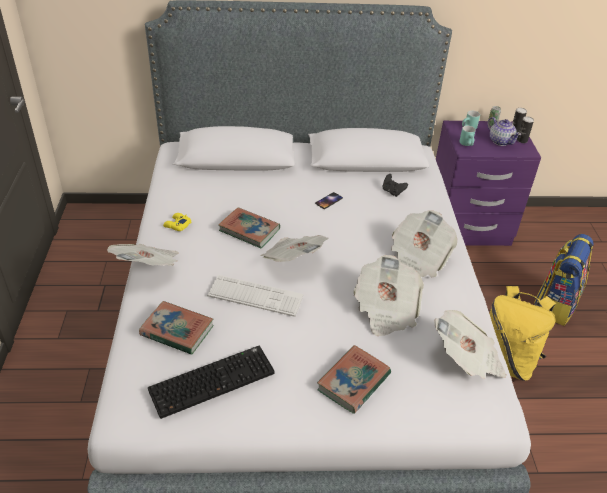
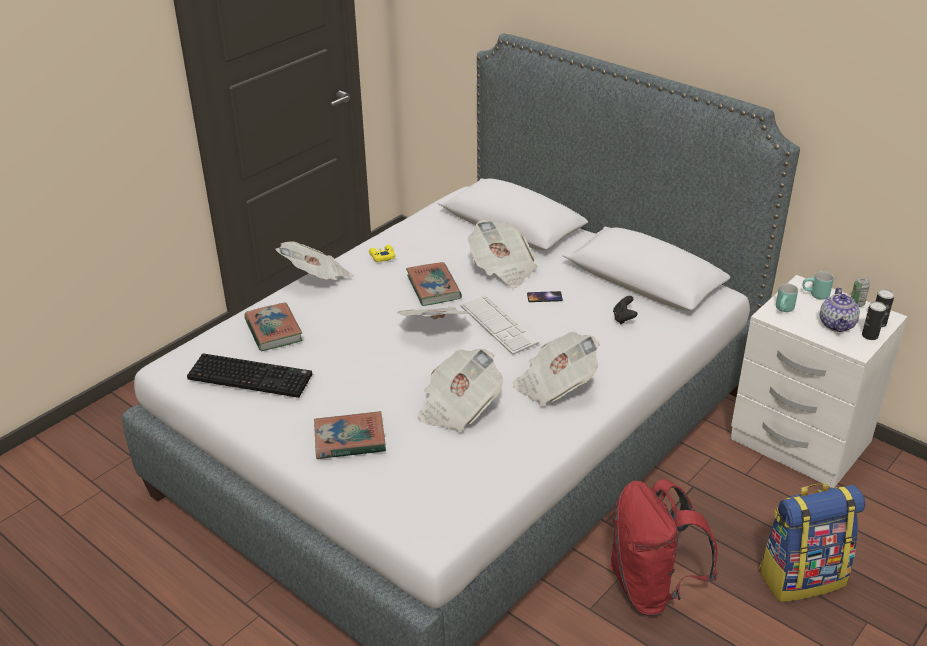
camera: 45 degrees right, 5 degrees down
keyboard [207,275,304,317] -> keyboard moved to [461,295,539,355]
newspaper [434,310,507,379] -> newspaper moved to [467,219,538,288]
purple nightstand [436,121,541,246] -> white nightstand [730,275,908,488]
yellow backpack [489,286,556,381] -> red backpack [610,479,718,616]

